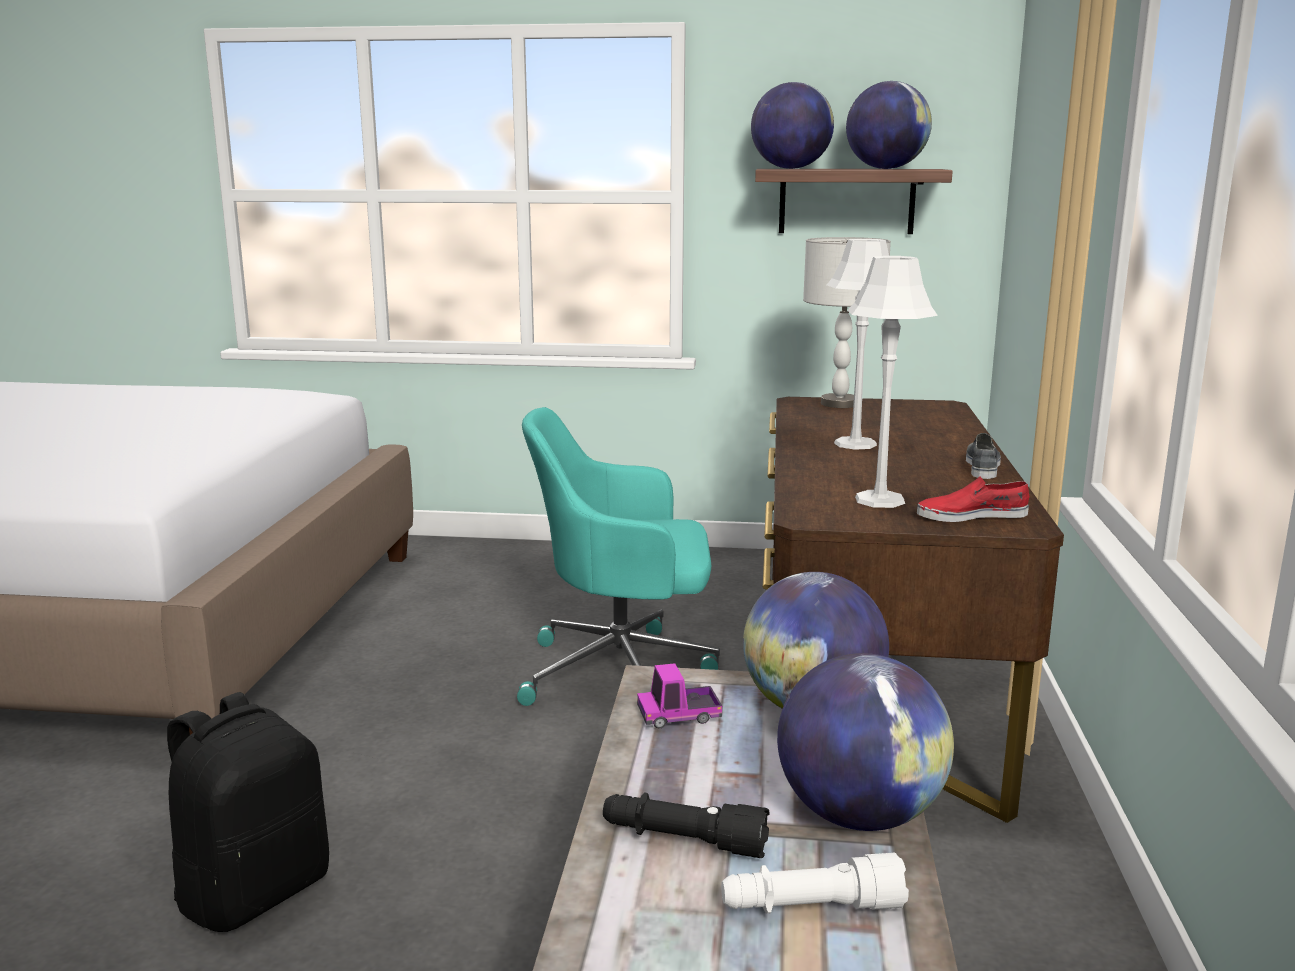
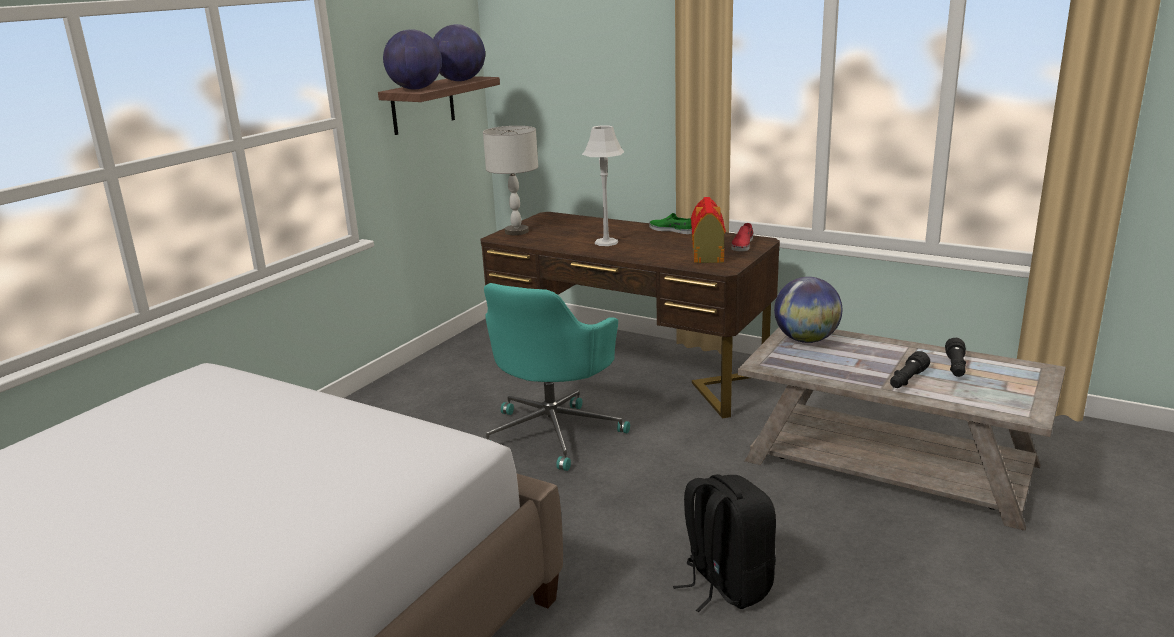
camera: 65 degrees left, 5 degrees up
toy truck [637,663,722,729] -> none
white flashlight [721,853,909,914] -> black flashlight [945,338,966,377]
globe [777,653,954,831] -> none
grey table lamp [848,256,938,508] -> toy house [691,197,726,263]
grey shoe [966,433,1001,479] -> green shoe [649,213,692,234]

